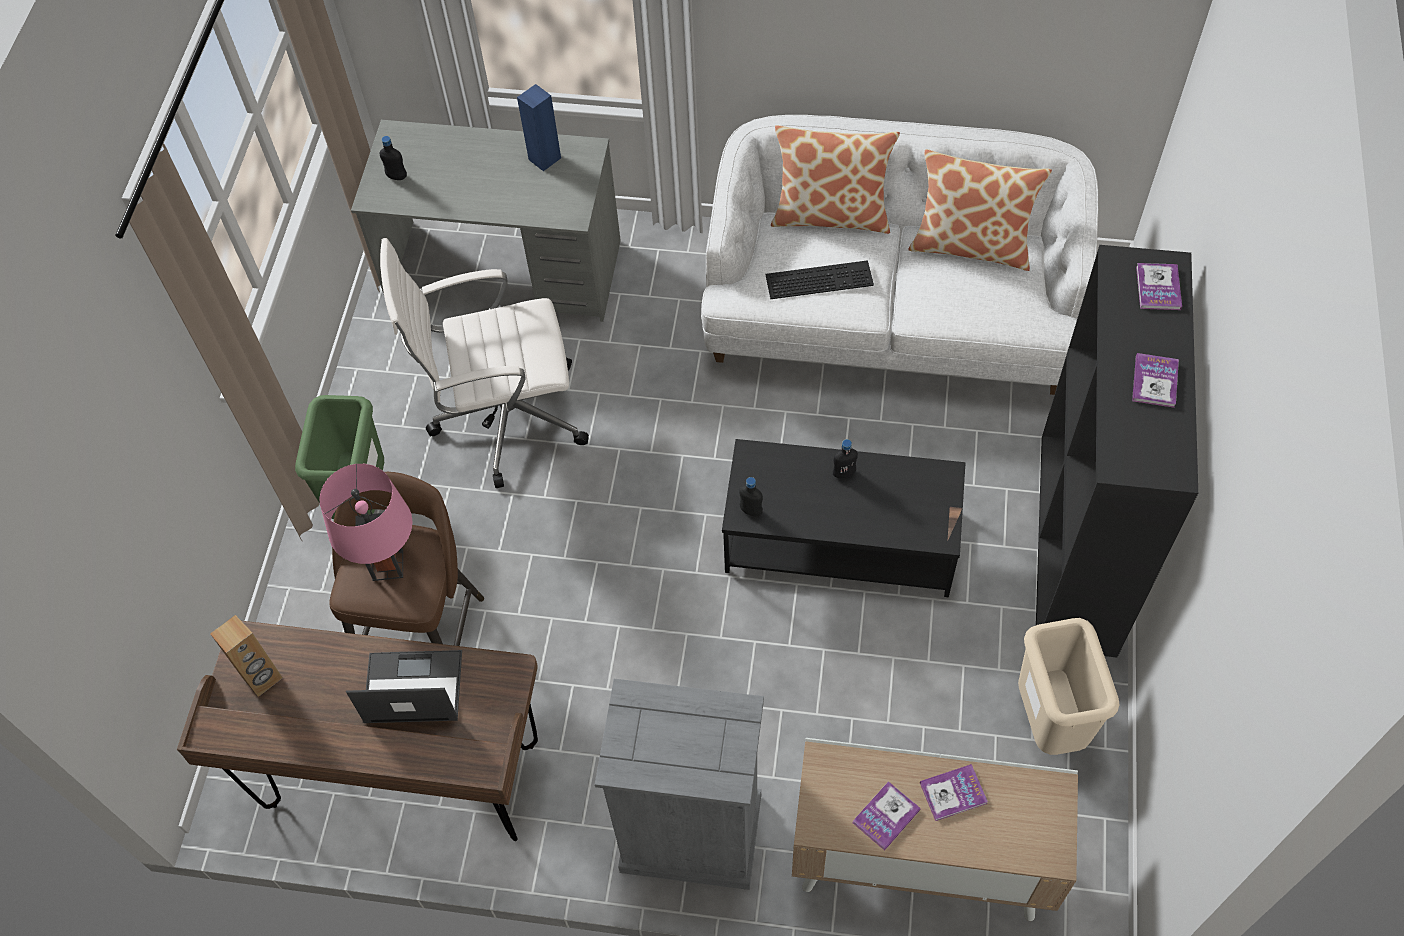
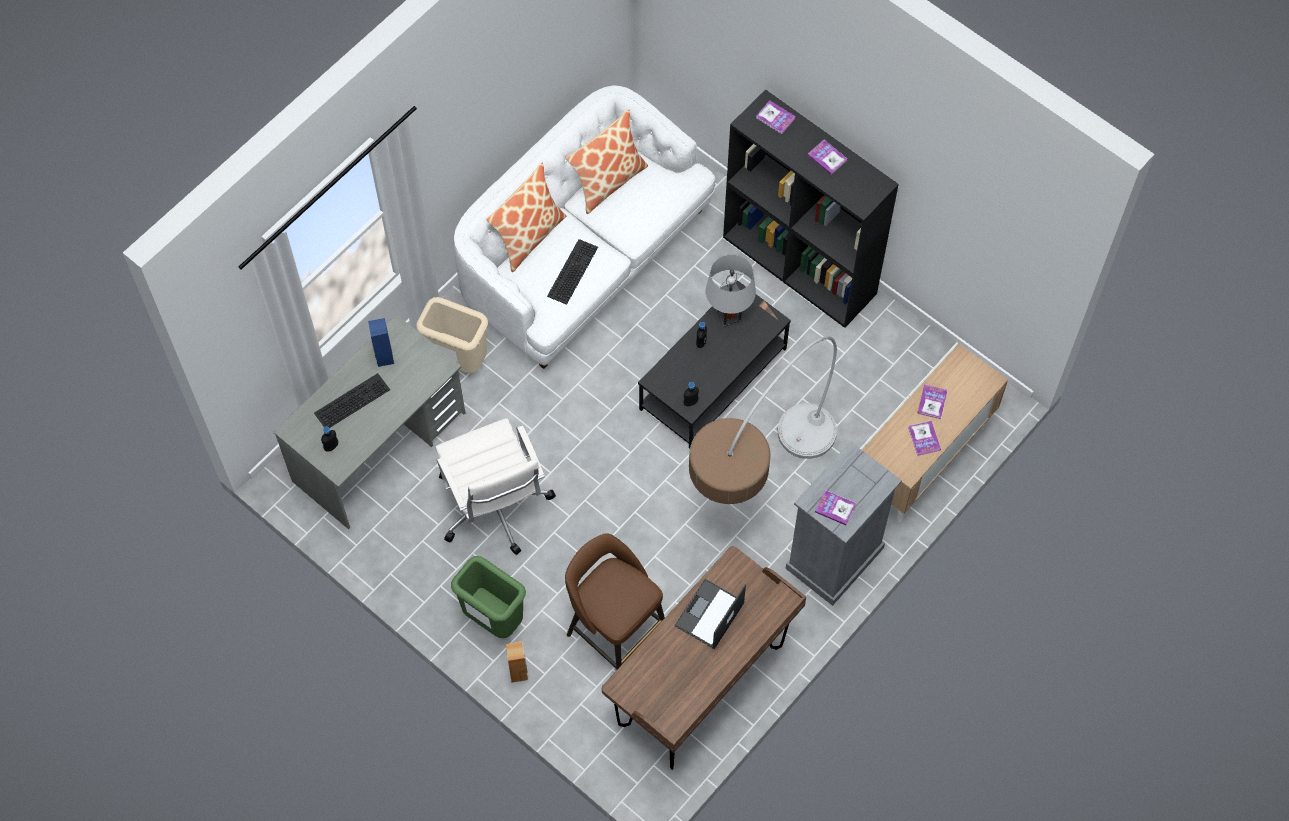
camera: 60 degrees left, 5 degrees up
brown speaker [210,615,283,697] -> brown speaker moved to [505,641,528,682]
pink table lamp [319,464,413,581] -> none
white office chair [380,238,589,488] -> white office chair turned 45 degrees counterclockwise [435,418,556,555]
beige trash can [1018,618,1120,755] -> beige trash can moved to [416,297,488,373]
none -> keyboard [314,373,390,428]
none -> floor lamp [689,336,837,504]
none -> grey table lamp [706,254,756,327]
none -> book [815,490,856,525]

